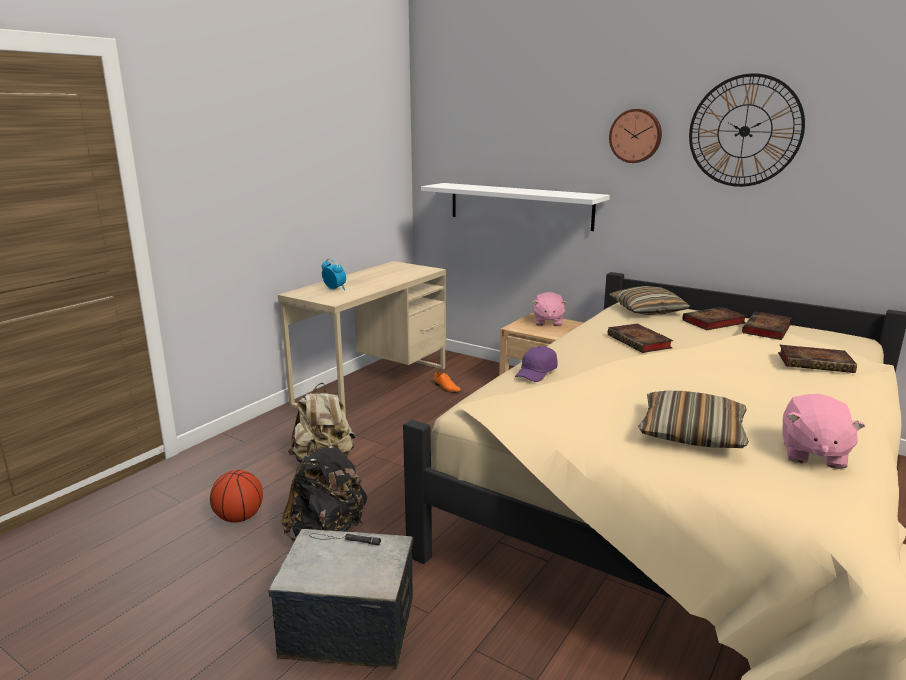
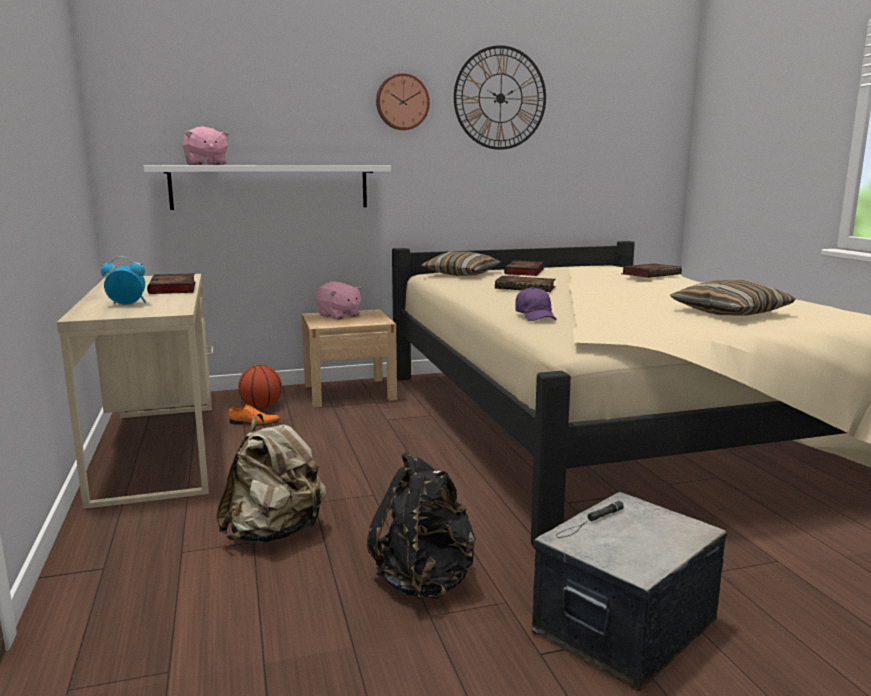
camera: 50 degrees left, 5 degrees down
basketball [210,470,263,523] -> basketball moved to [238,365,282,408]
book [742,312,792,340] -> book moved to [147,273,196,294]
pink plush toy [782,394,866,469] -> pink plush toy moved to [182,126,229,165]

